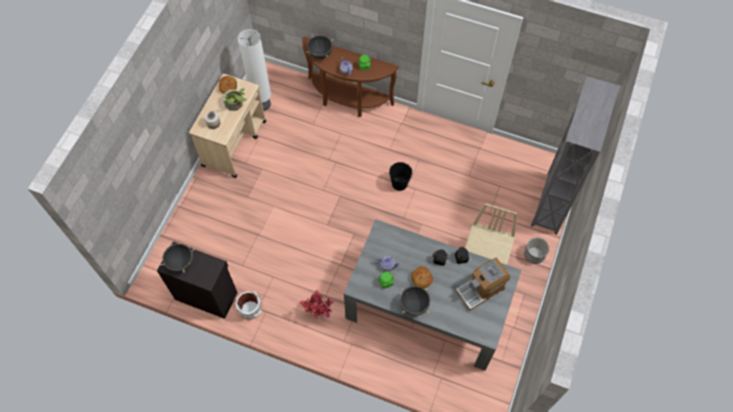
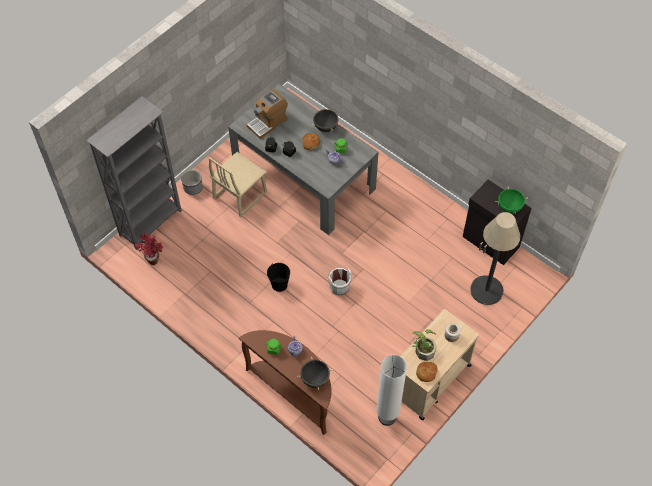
camera: 160 degrees left, 5 degrees down
black cooking pot [160,242,195,272] -> green cooking pot [496,187,528,214]
white bucket [236,291,262,319] -> white bucket moved to [327,268,351,296]
potted plant [300,290,333,319] -> potted plant moved to [135,232,163,265]
coffee machine [455,257,510,311] -> coffee machine turned 150 degrees clockwise [247,90,288,139]
none -> floor lamp [470,212,520,305]

